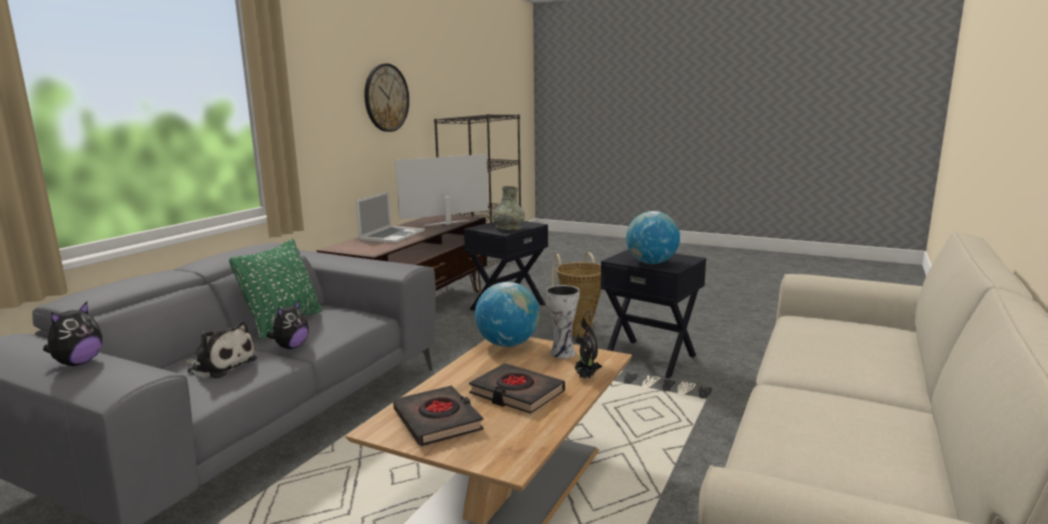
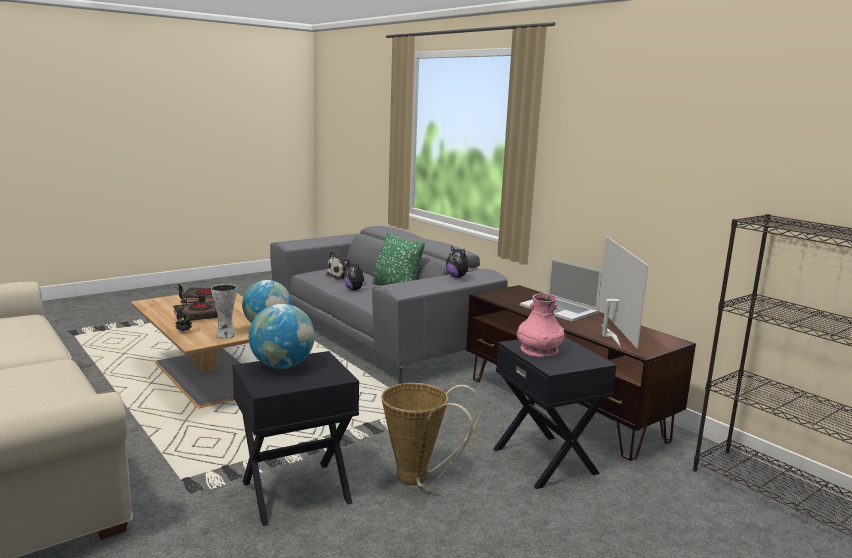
camera: 115 degrees right, 0 degrees up
plush toy [43,302,102,366] -> plush toy moved to [446,245,473,278]
wall clock [364,63,409,132] -> none
grey vase [492,186,525,230] -> pink vase [517,293,565,358]

